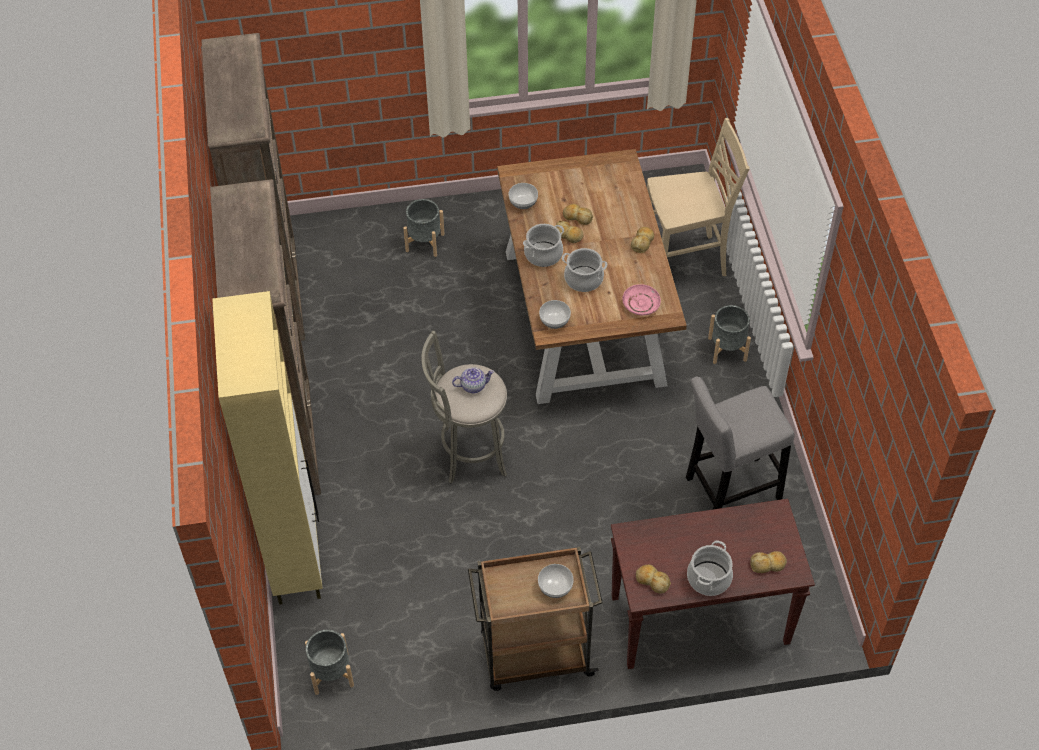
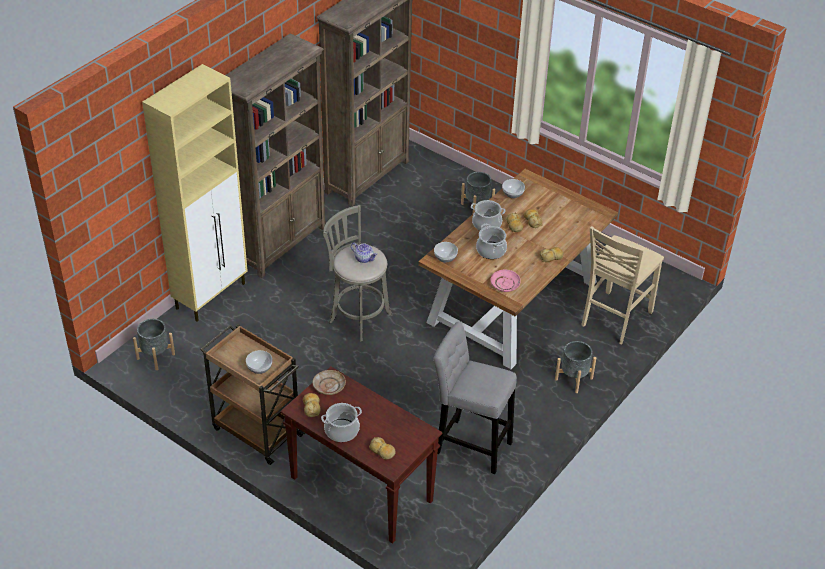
camera: 45 degrees right, 10 degrees down
beige chair [647,118,750,276] -> beige chair turned 90 degrees clockwise [581,226,664,344]
none -> beige plate [313,370,346,395]

